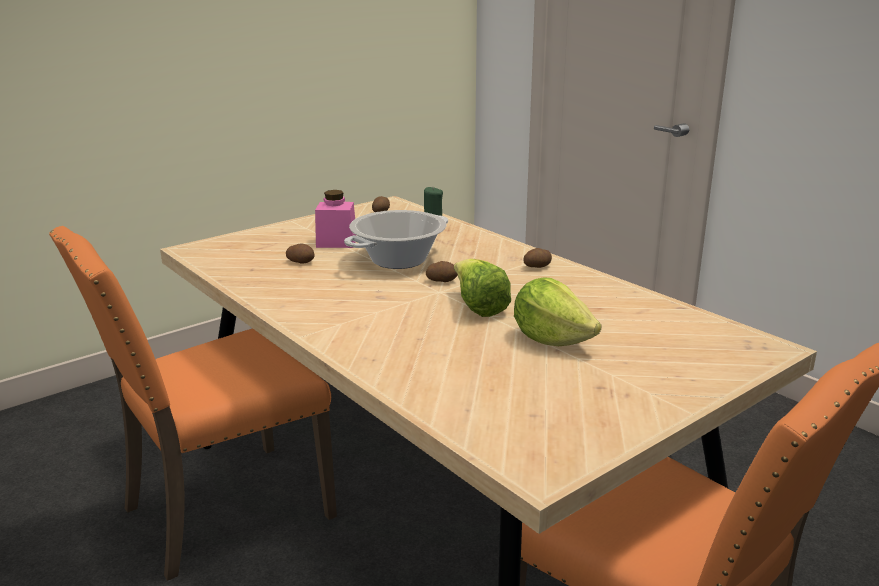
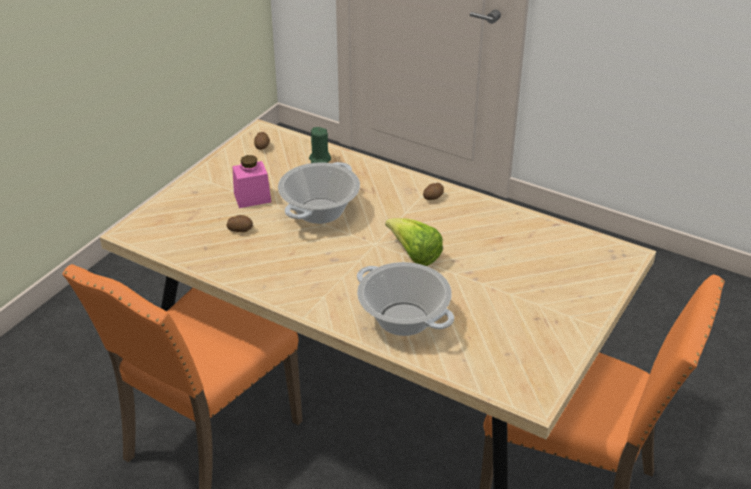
camera: 20 degrees left, 15 degrees up
potato [426,261,458,282] -> none
lettuce [514,277,602,346] -> none
none -> cooking pot [357,262,454,336]

